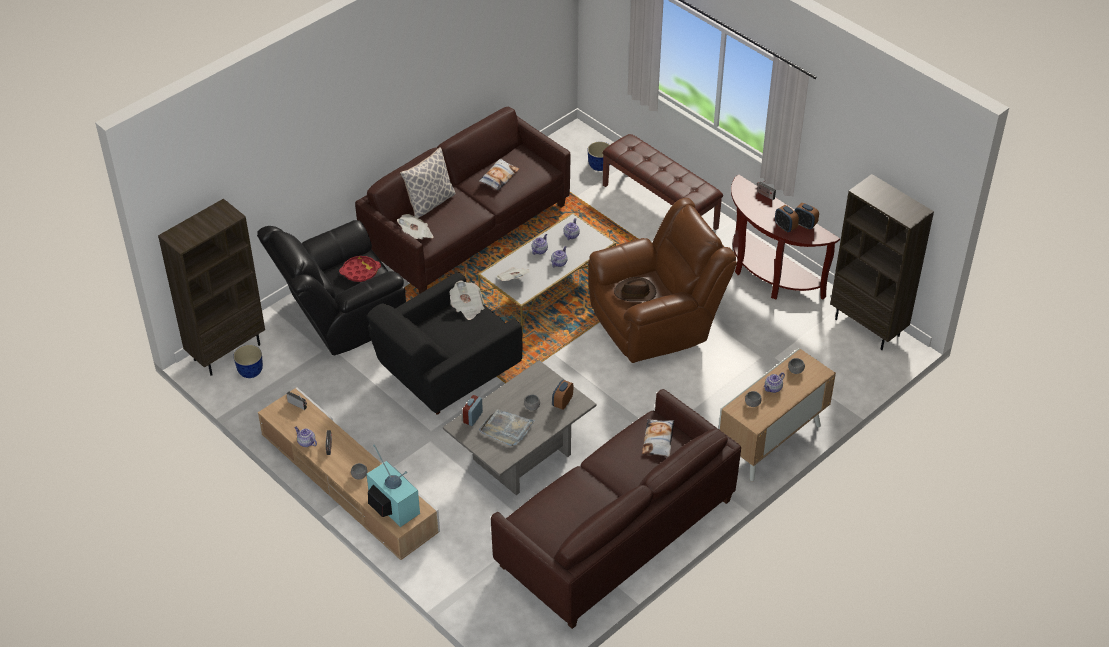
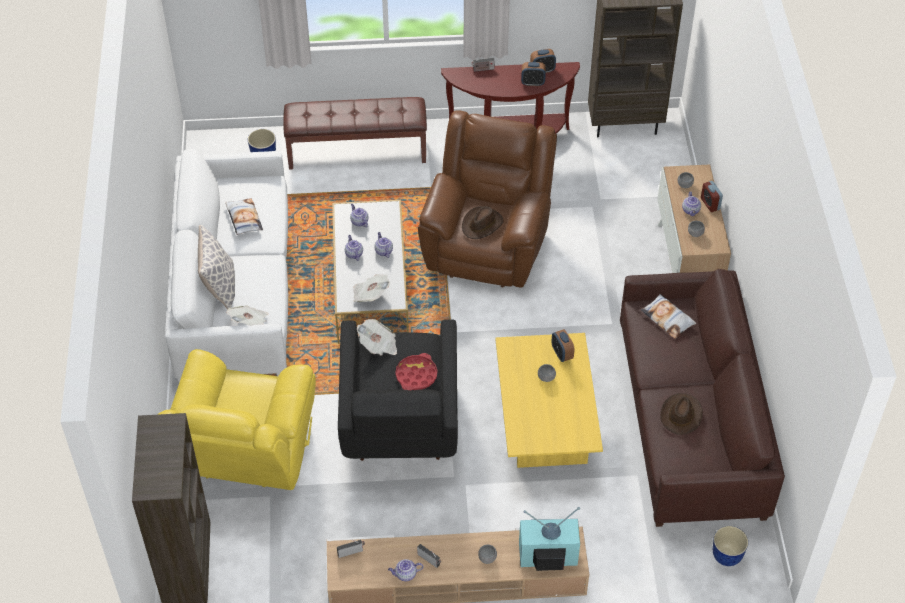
camera: 50 degrees left, 5 degrees up
planter [233,345,263,378] -> planter moved to [713,526,748,566]
black armchair [257,220,406,356] -> yellow armchair [157,349,316,490]
red tray [339,256,381,282] -> red tray moved to [395,353,437,390]
brown sofa [355,107,570,294] -> white sofa [165,148,288,382]
grey coffee table [443,360,597,495] -> yellow coffee table [495,333,603,468]
alarm clock [463,395,483,426] -> alarm clock moved to [701,181,723,212]
grey tray [479,410,535,446] -> none
none -> brown hat [660,393,703,435]

